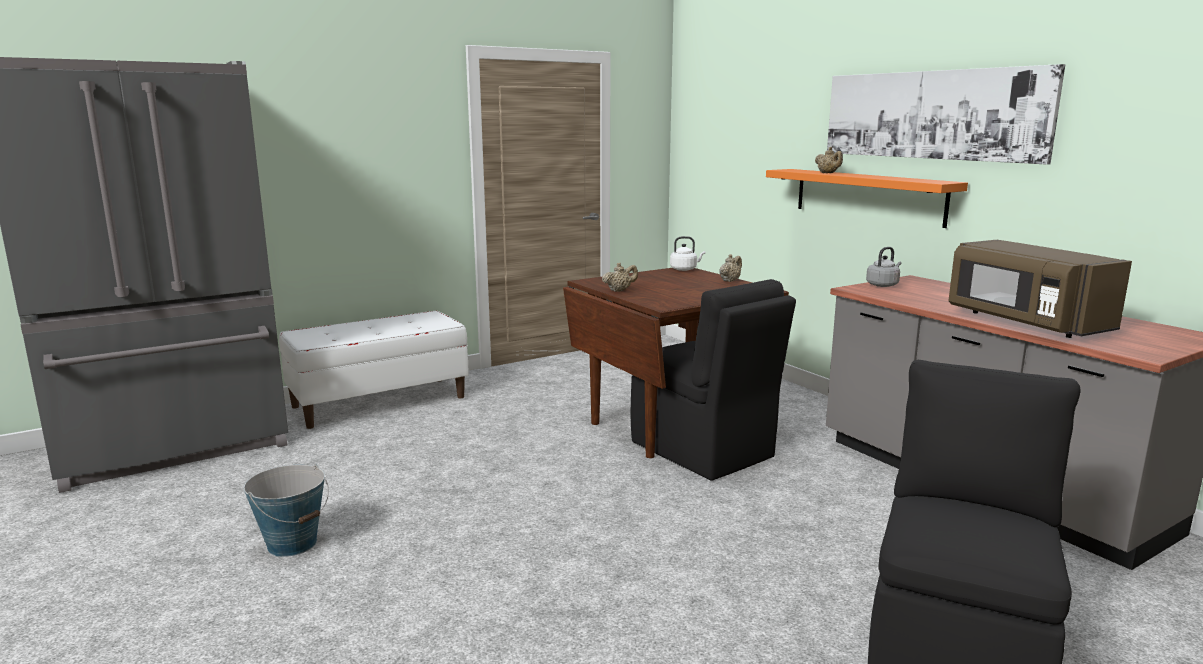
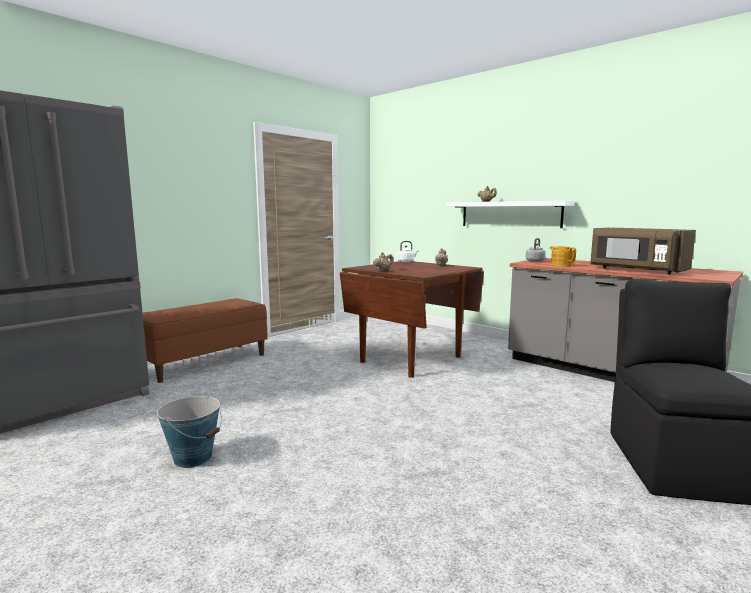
camera: 15 degrees left, 5 degrees down
white bench [279,311,469,429] -> brown bench [143,298,268,383]
black chair [631,279,796,480] -> none
orange shelf [766,169,968,228] -> white shelf [446,201,575,228]
picture [827,64,1066,165] -> none
none -> teapot [550,246,576,267]

